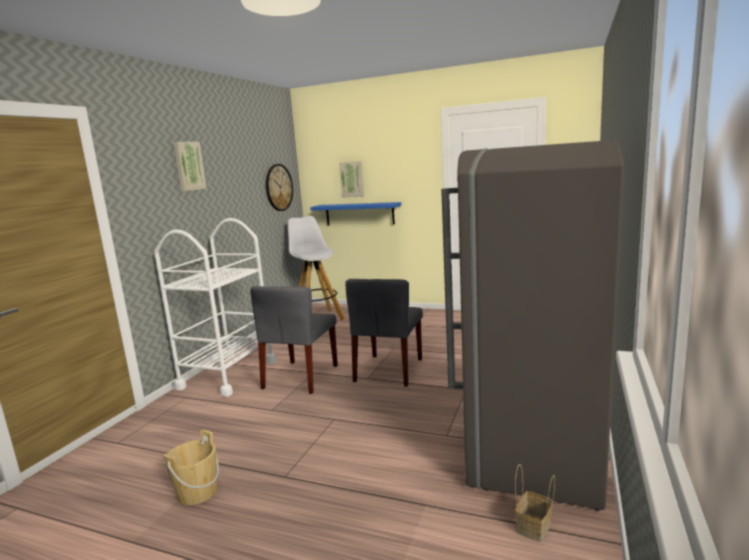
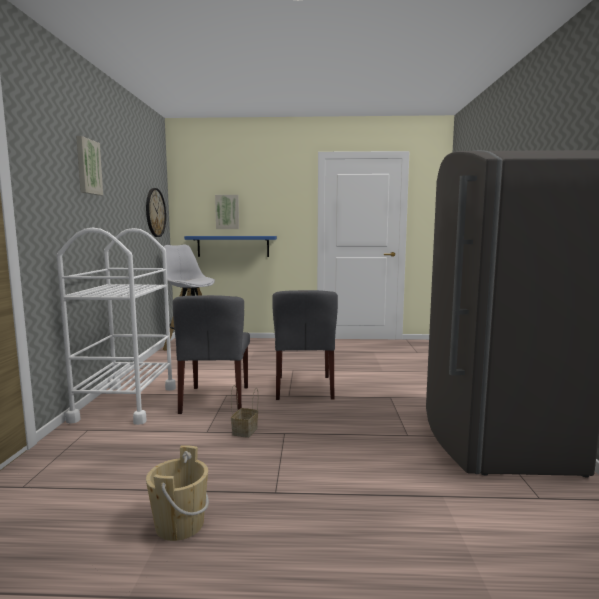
camera: 20 degrees left, 5 degrees down
basket [515,464,555,542] -> basket moved to [231,385,258,438]

